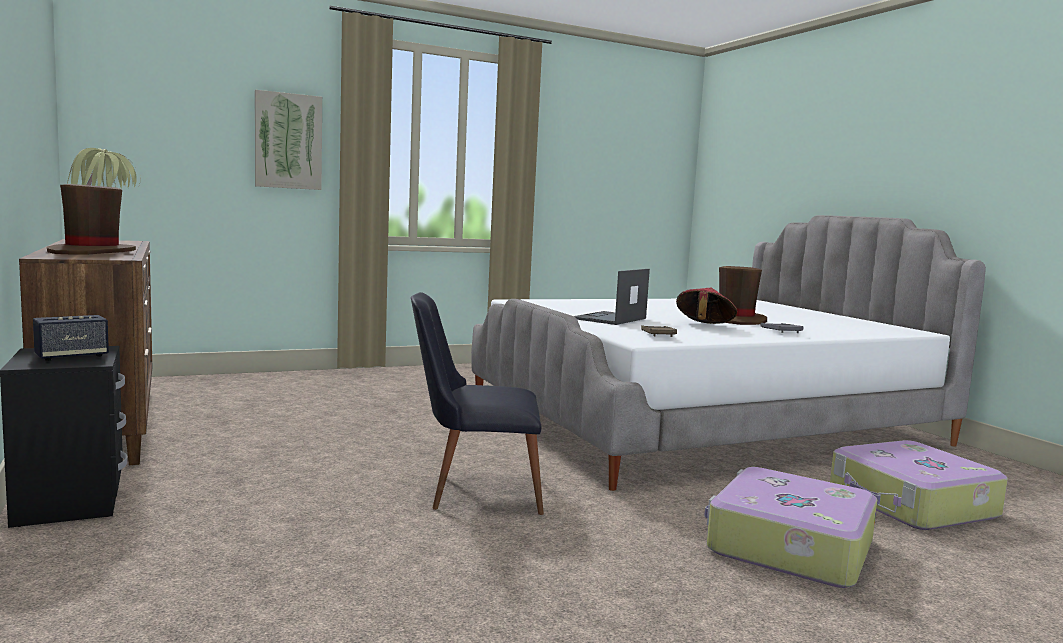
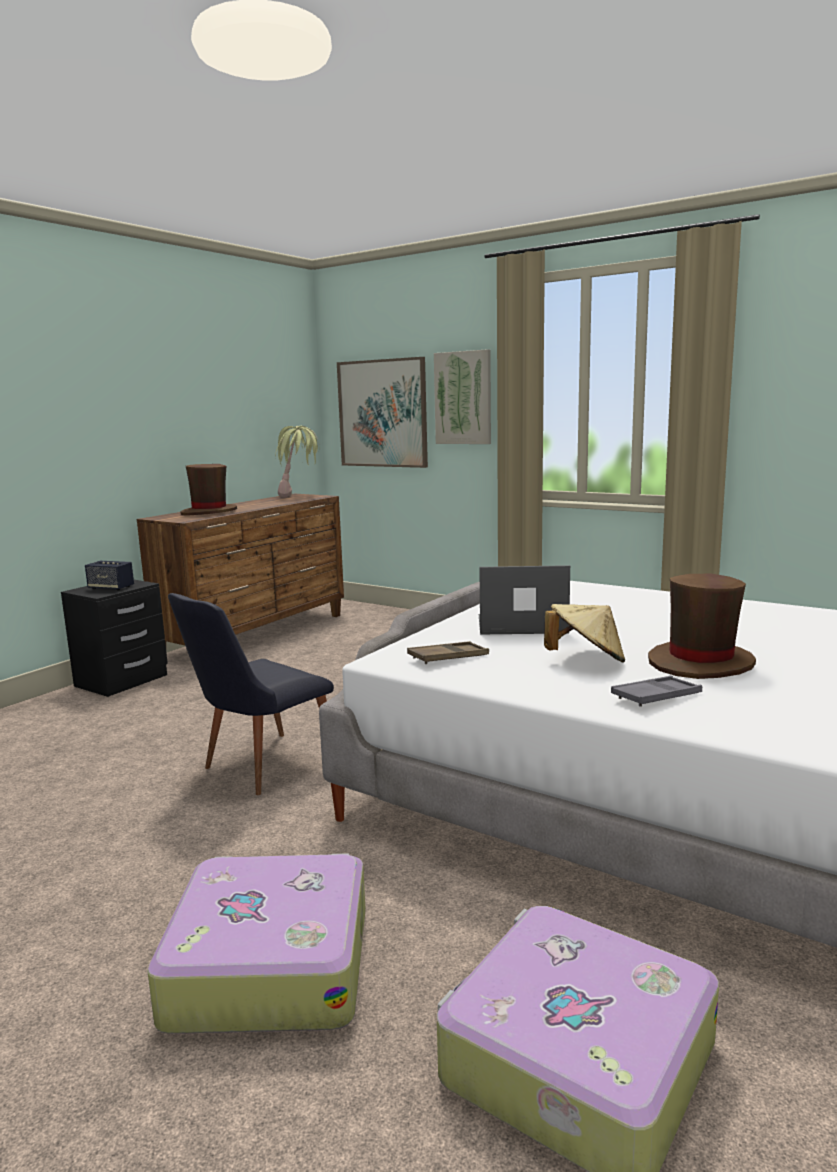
camera: 60 degrees right, 5 degrees up
black chair [411,292,544,515] -> black chair turned 105 degrees counterclockwise [168,593,334,795]
red hat [676,288,737,324] -> beige hat [544,604,625,663]
none -> picture [337,357,428,468]

